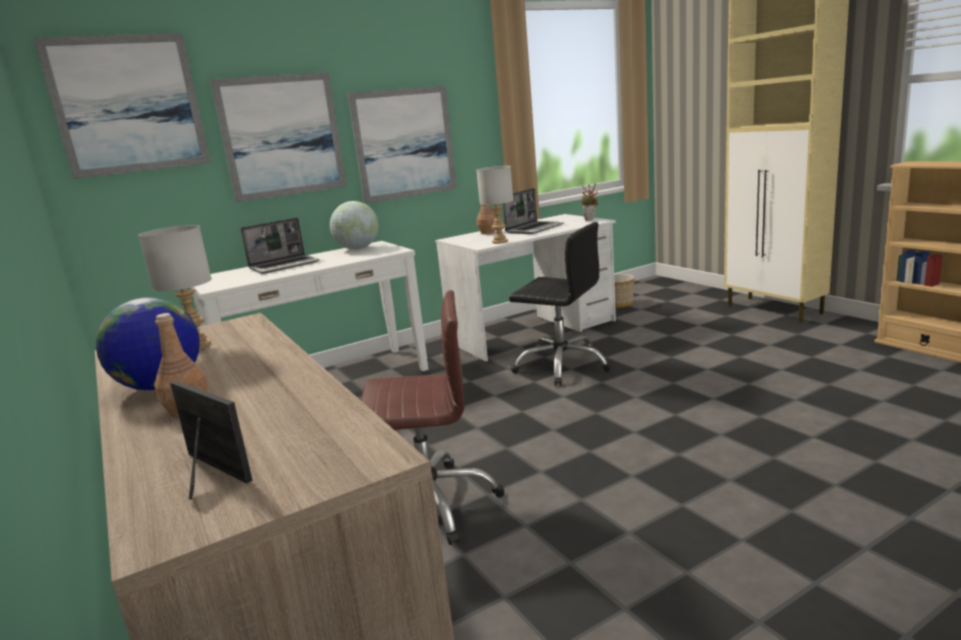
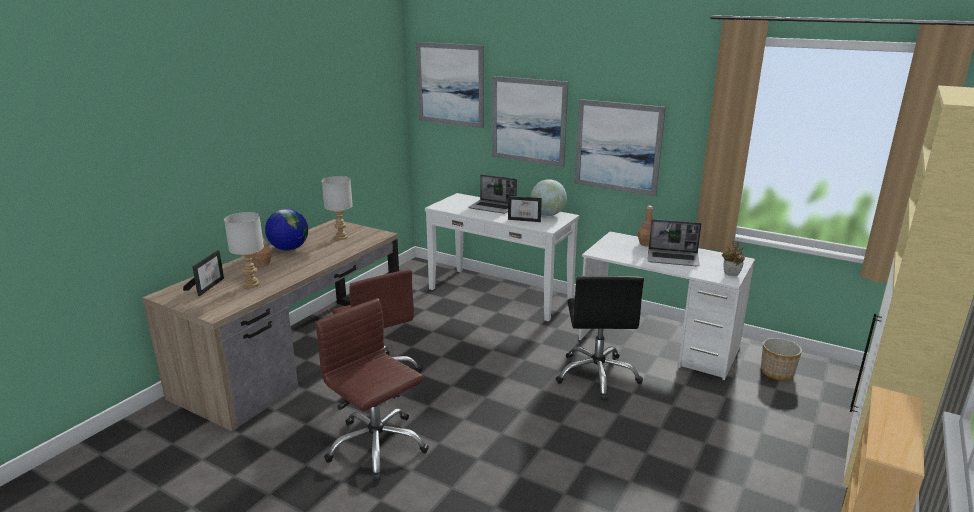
camera: 60 degrees right, 5 degrees up
grey table lamp [476,166,513,244] -> grey table lamp moved to [224,212,264,288]
none -> brown office chair [315,298,429,481]
none -> picture frame [508,196,542,222]

